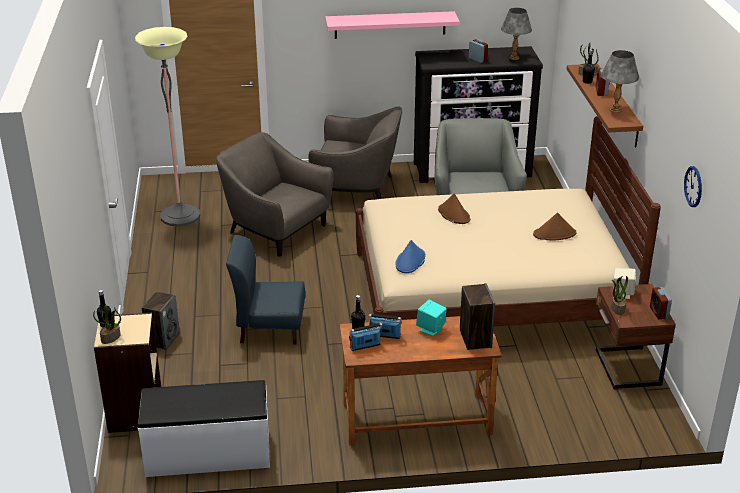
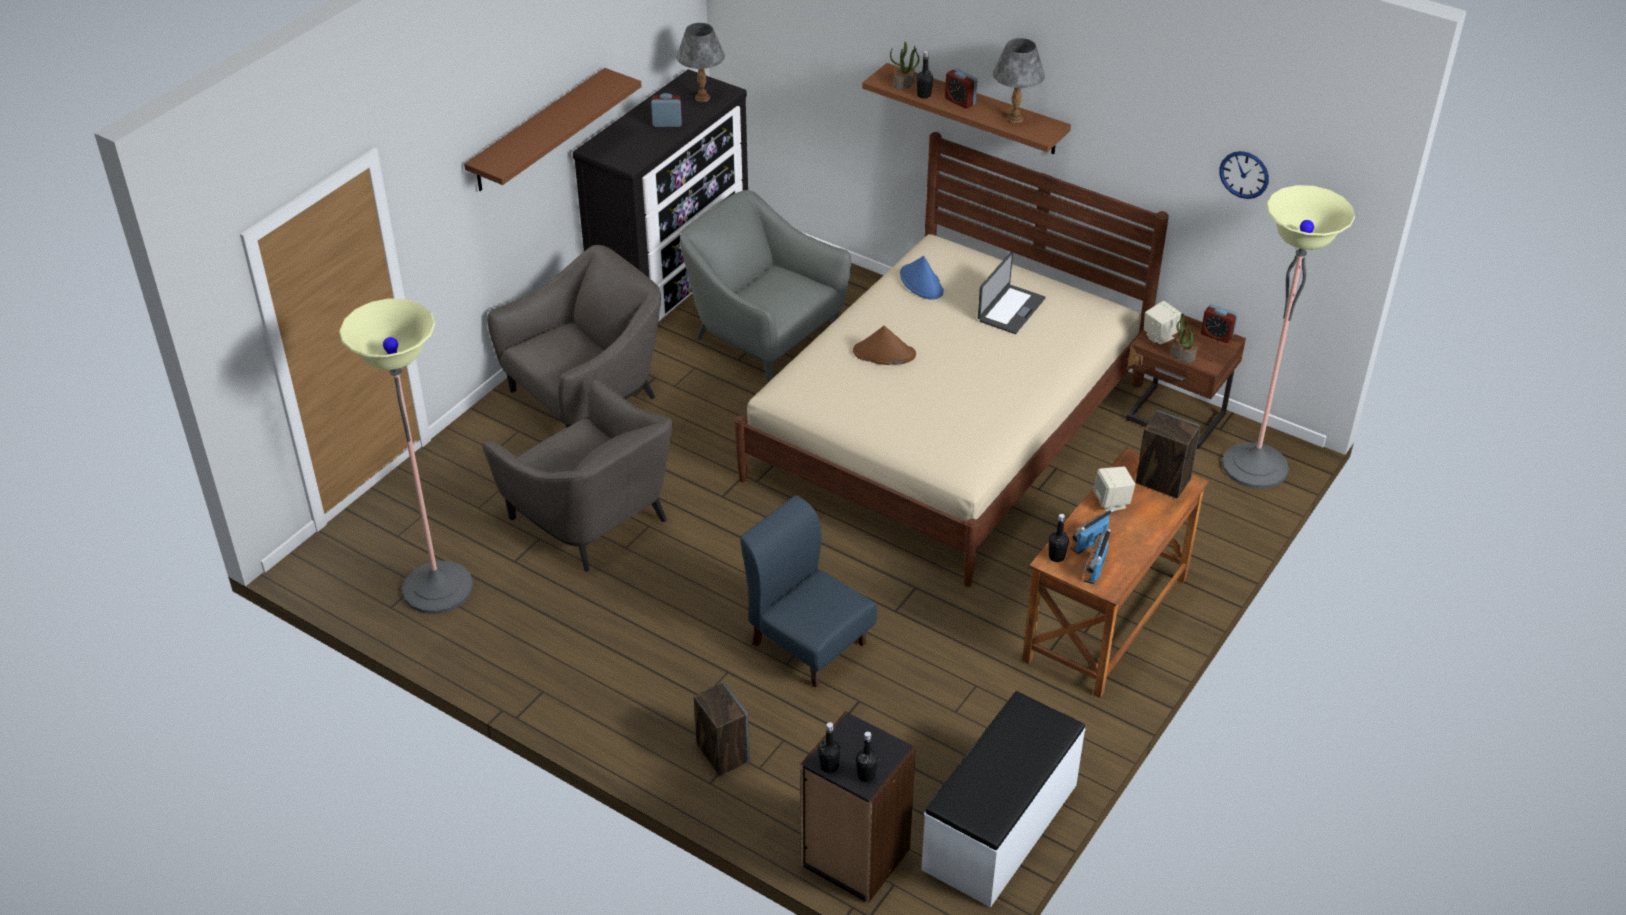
camera: 50 degrees left, 10 degrees up
potted plant [93,305,121,344] -> black bottle [856,731,878,782]
beige bookcase [94,313,161,433] -> black bookcase [800,711,916,903]
grey armchair [217,132,333,257] -> grey armchair turned 120 degrees counterclockwise [483,378,672,572]
blue chair [226,235,305,345] -> blue chair turned 90 degrees clockwise [740,495,877,688]
pink shelf [325,11,460,39] -> brown shelf [464,68,642,191]
blue hat [396,240,425,273] -> blue hat moved to [900,256,944,300]
turquoise speaker [416,300,447,336] -> beige speaker [1093,466,1135,512]
brown hat [533,213,576,240] -> laptop [978,252,1046,334]
none -> floor lamp [1222,185,1355,489]

